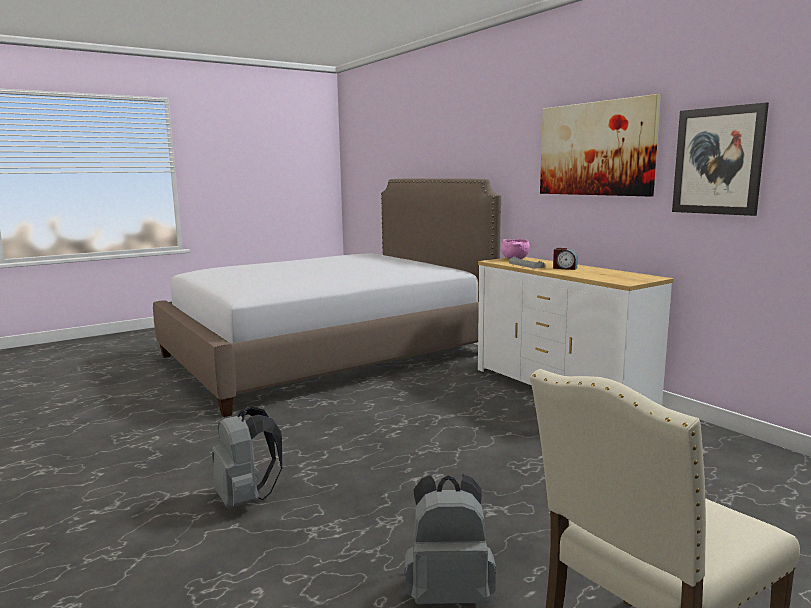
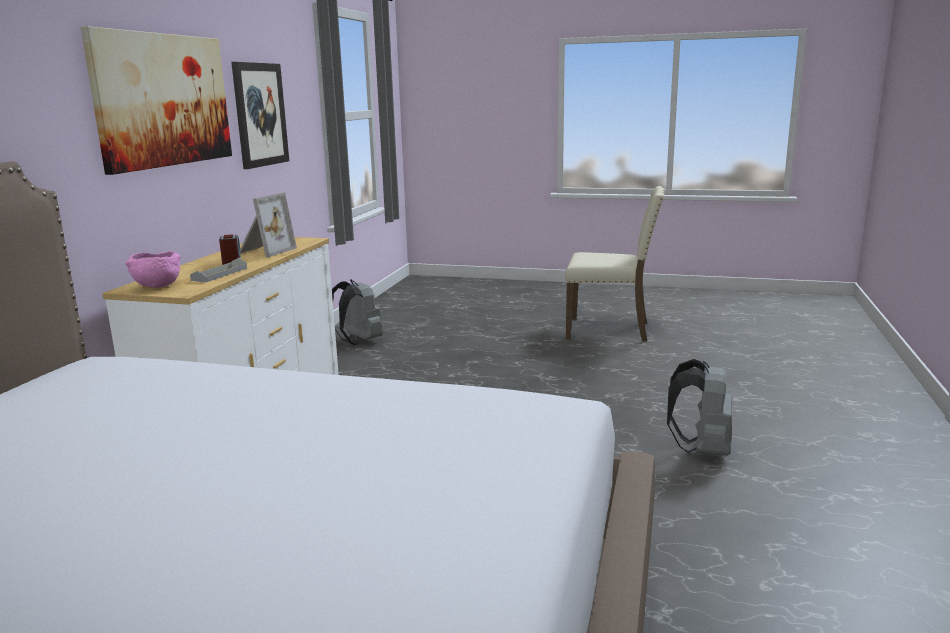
camera: 130 degrees left, 5 degrees up
grey backpack [404,475,496,604] -> grey backpack moved to [332,279,383,345]
none -> picture frame [240,192,297,257]

